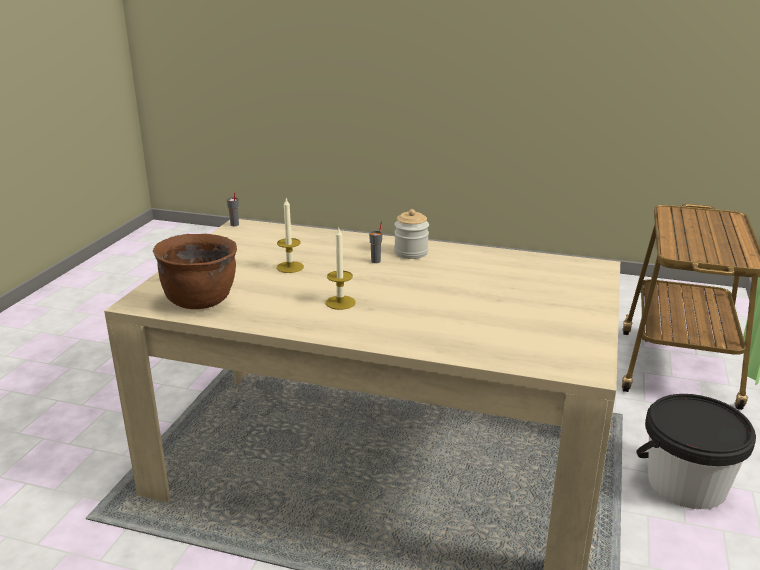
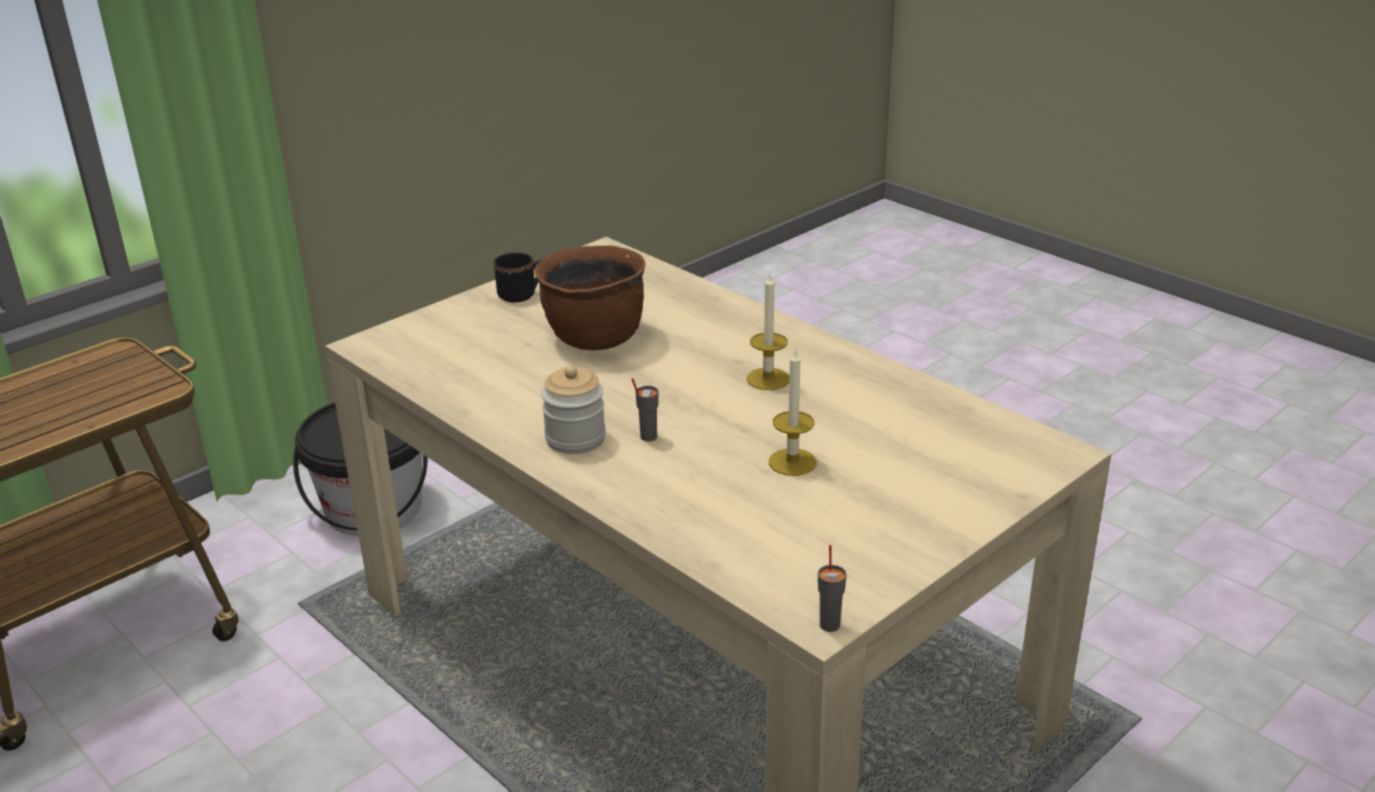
camera: 150 degrees left, 5 degrees up
brown cooking pot [153,234,237,309] -> brown cooking pot moved to [534,245,645,350]
none -> black mug [494,253,543,302]

